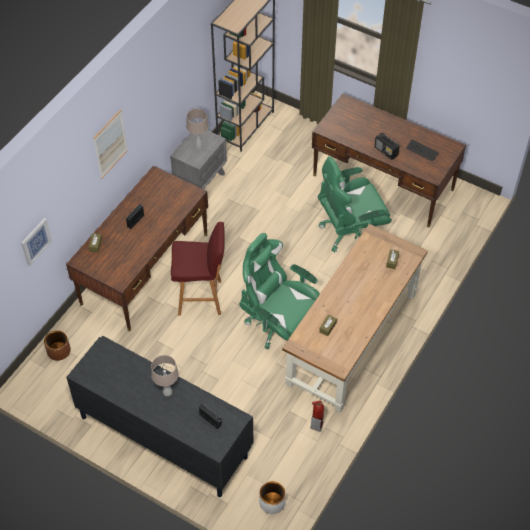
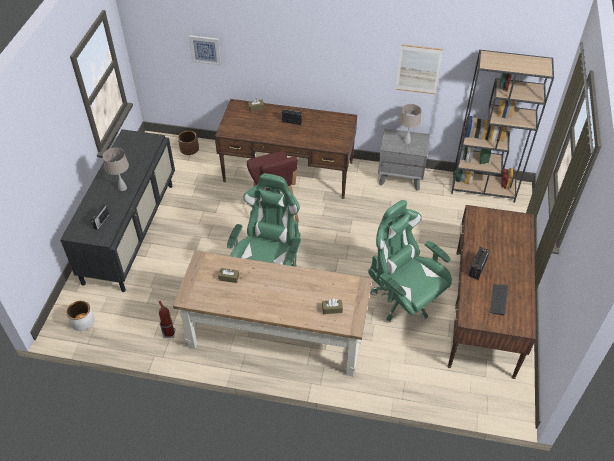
camera: 70 degrees right, 5 degrees down
picture [93,109,128,179] -> picture moved to [396,44,443,94]

